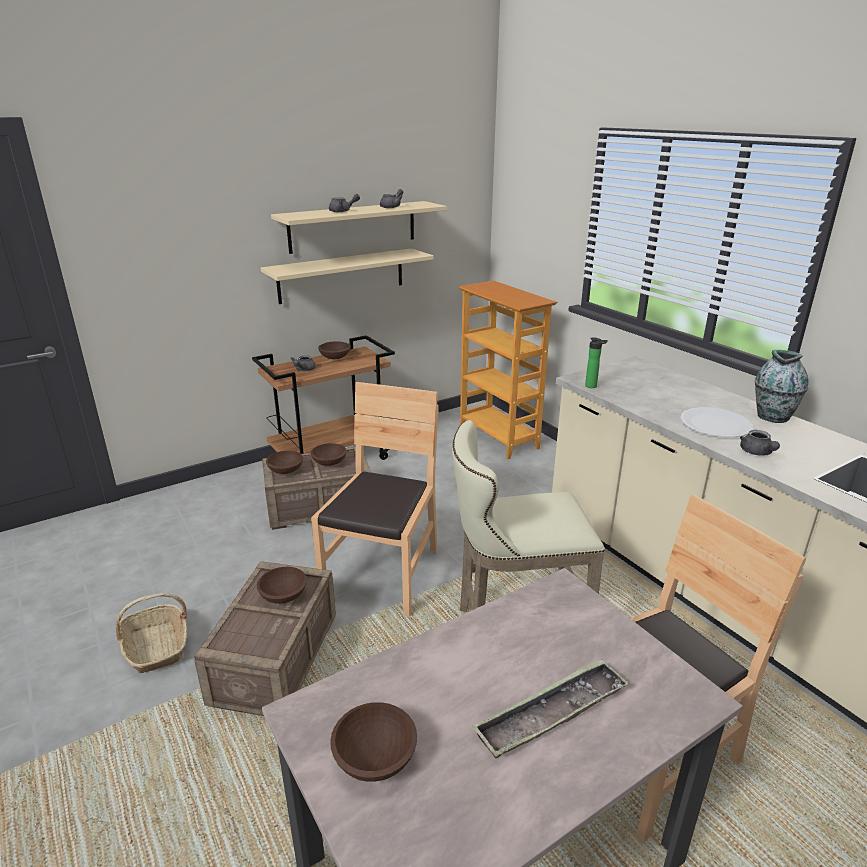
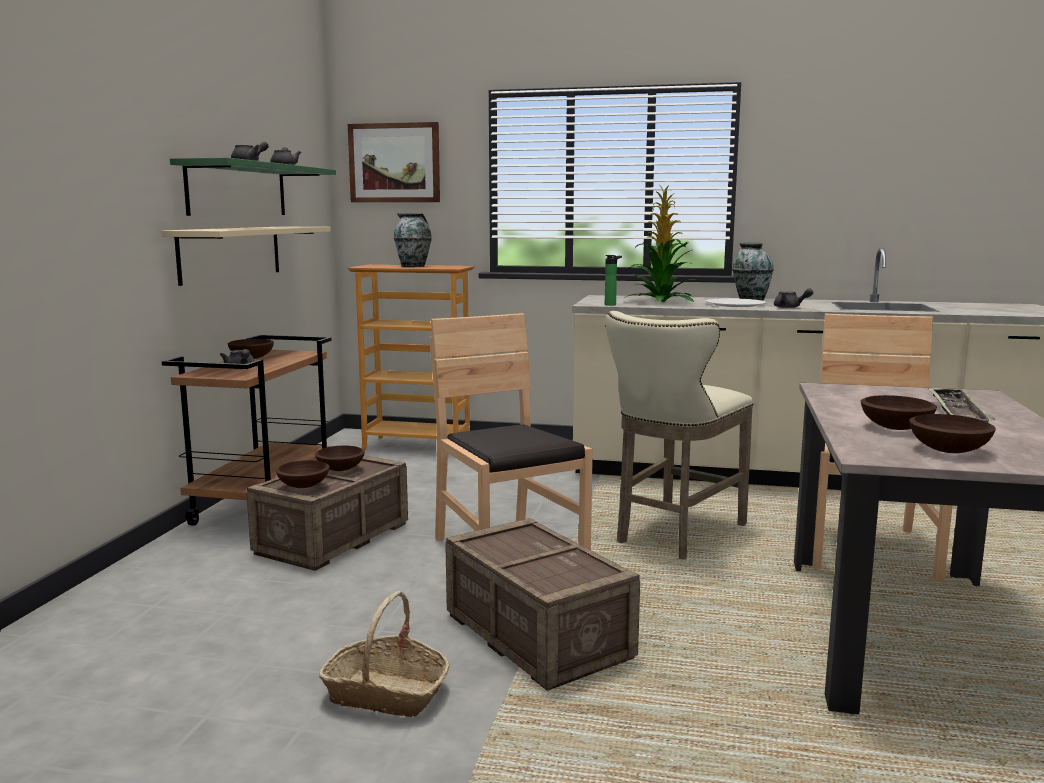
camera: 45 degrees left, 15 degrees down
brown bowl [257,567,307,604] -> brown bowl moved to [861,395,937,430]
beige shelf [271,201,447,254] -> green shelf [170,157,336,216]
none -> picture [348,122,440,202]
none -> vase [394,213,432,267]
none -> potted plant [626,184,696,302]

